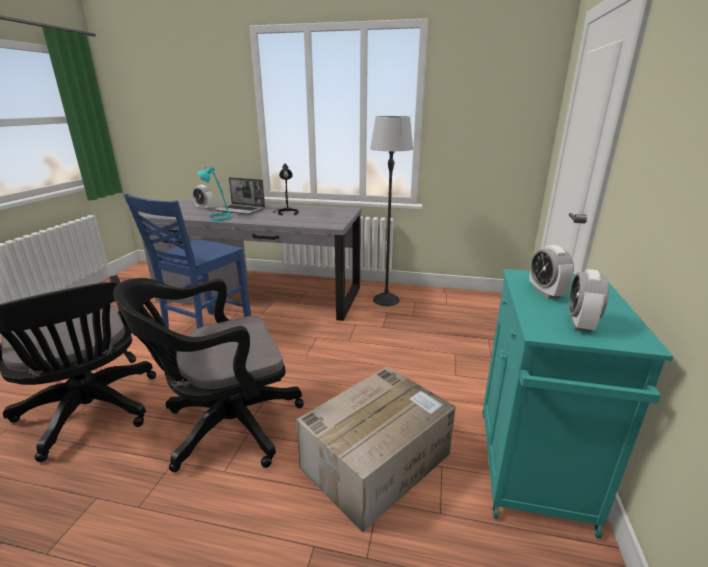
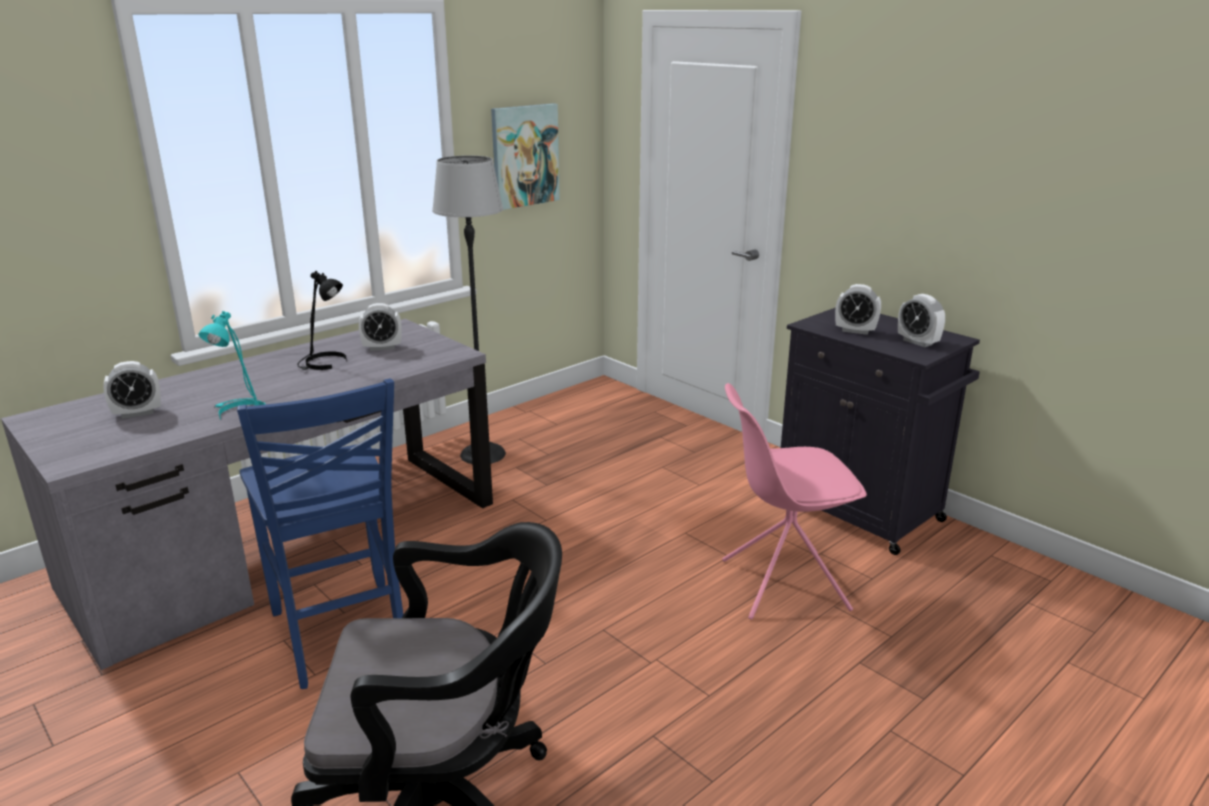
camera: 55 degrees left, 0 degrees up
black office chair [113,278,304,472] -> none
laptop [214,177,265,215] -> none
cardboard box [296,366,456,533] -> pink chair [722,383,867,620]
turquoise cabinet [483,269,674,539] -> black cabinet [781,307,980,555]
none -> alarm clock [359,303,401,351]
none -> picture [491,103,560,210]

